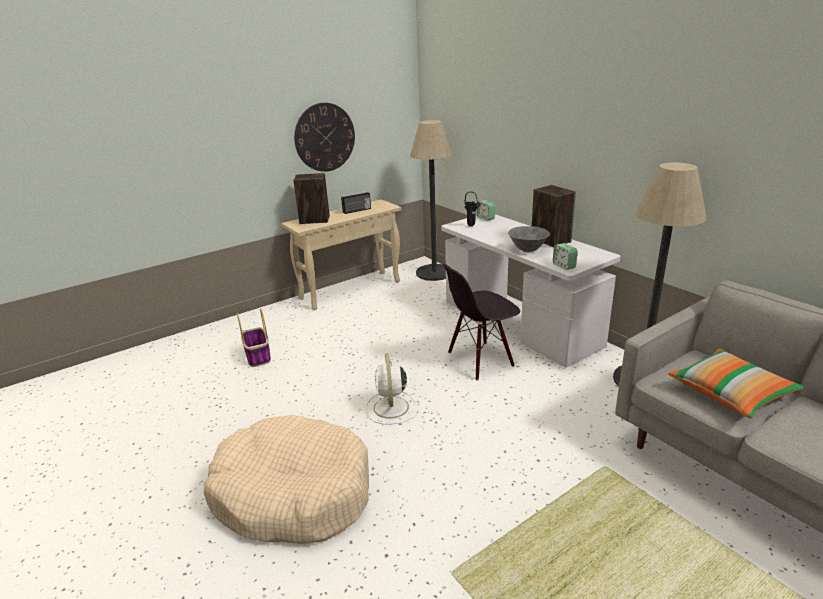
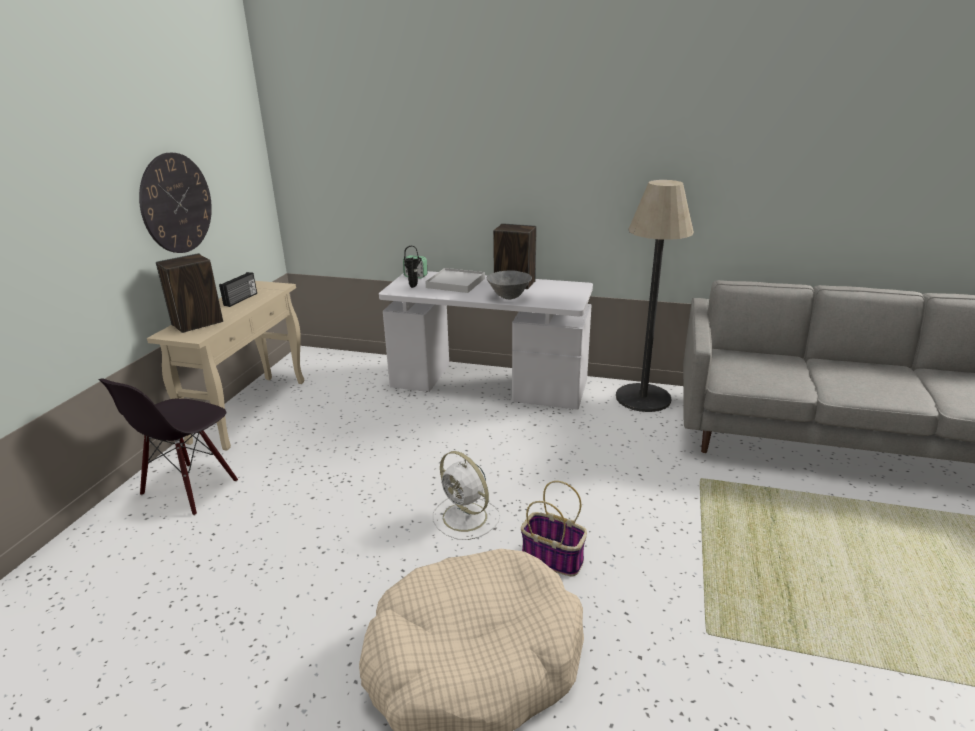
camera: 40 degrees left, 0 degrees up
basket [237,308,271,367] -> basket moved to [521,481,587,576]
floor lamp [410,120,453,281] -> none
black chair [443,264,520,381] -> black chair moved to [98,378,238,516]
alarm clock [553,243,578,270] -> none
pillow [668,348,804,419] -> none
none -> white tray [425,268,485,293]

